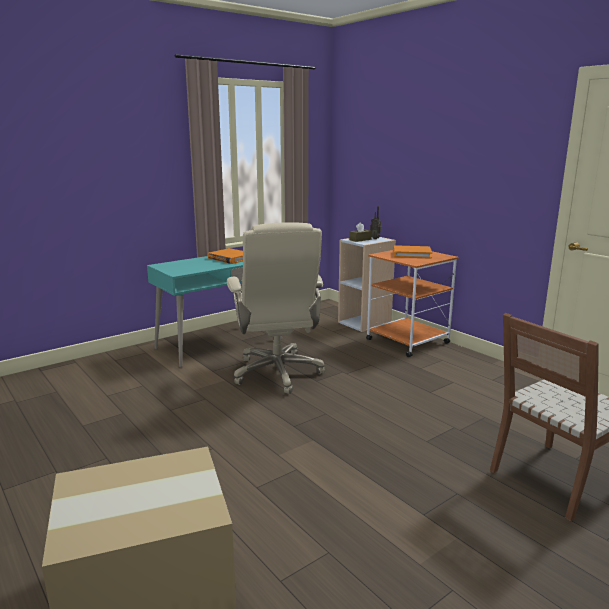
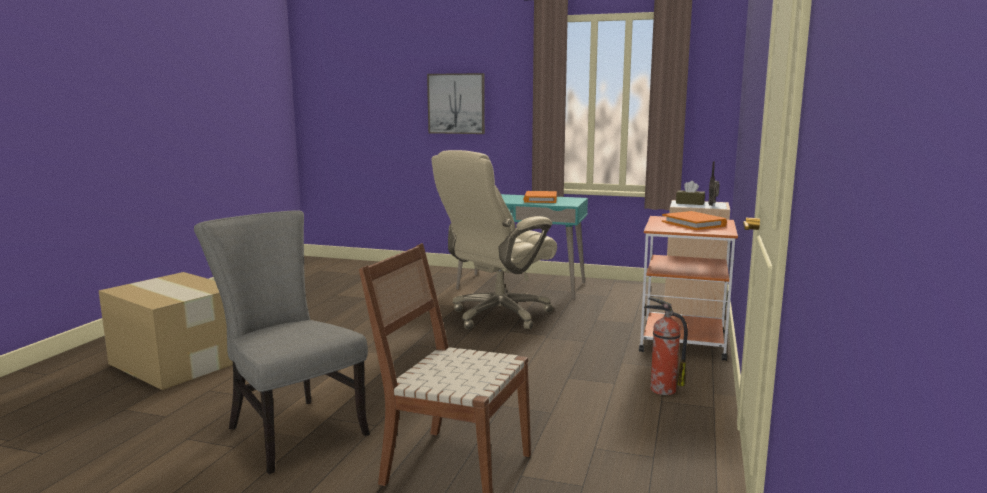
camera: 55 degrees right, 5 degrees down
none -> grey chair [194,210,370,474]
none -> picture [427,73,485,134]
none -> fire extinguisher [644,297,688,395]

